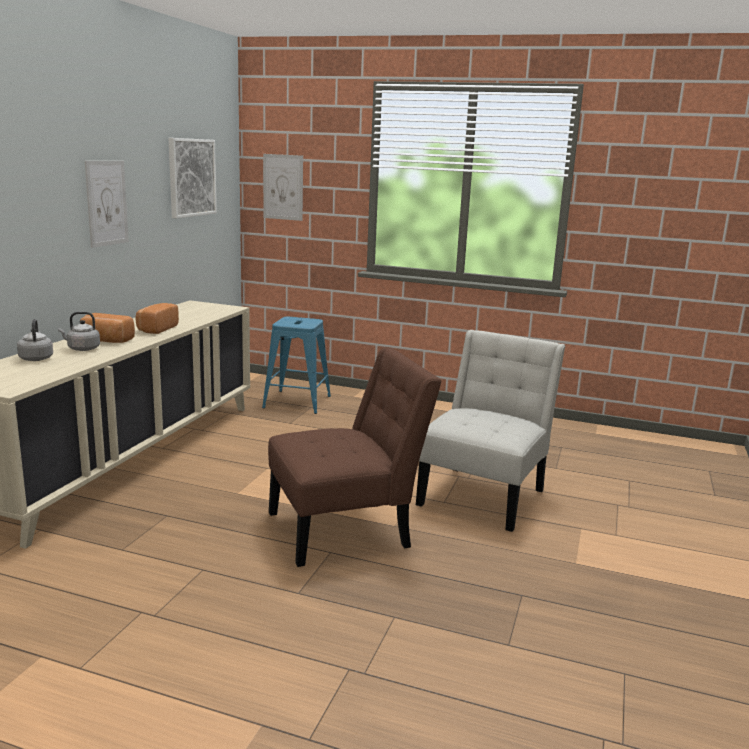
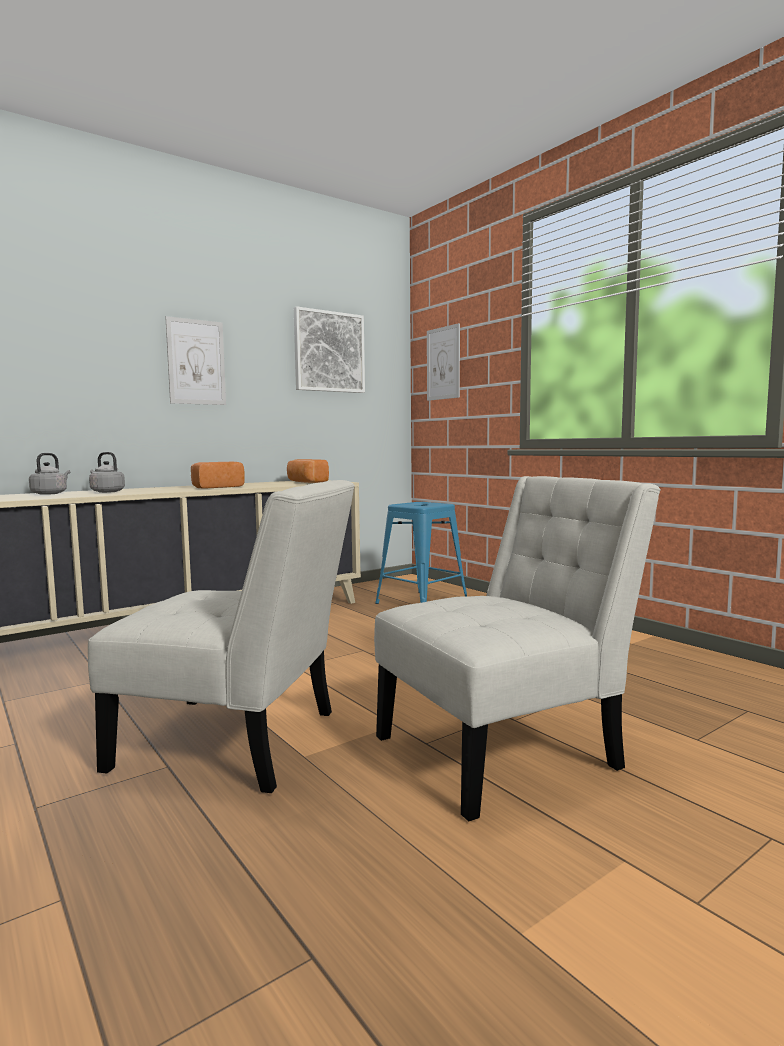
camera: 35 degrees right, 10 degrees down
bread [80,313,135,343] -> bread moved to [287,459,329,483]
brown chair [268,347,442,567] -> white chair [88,480,355,793]

